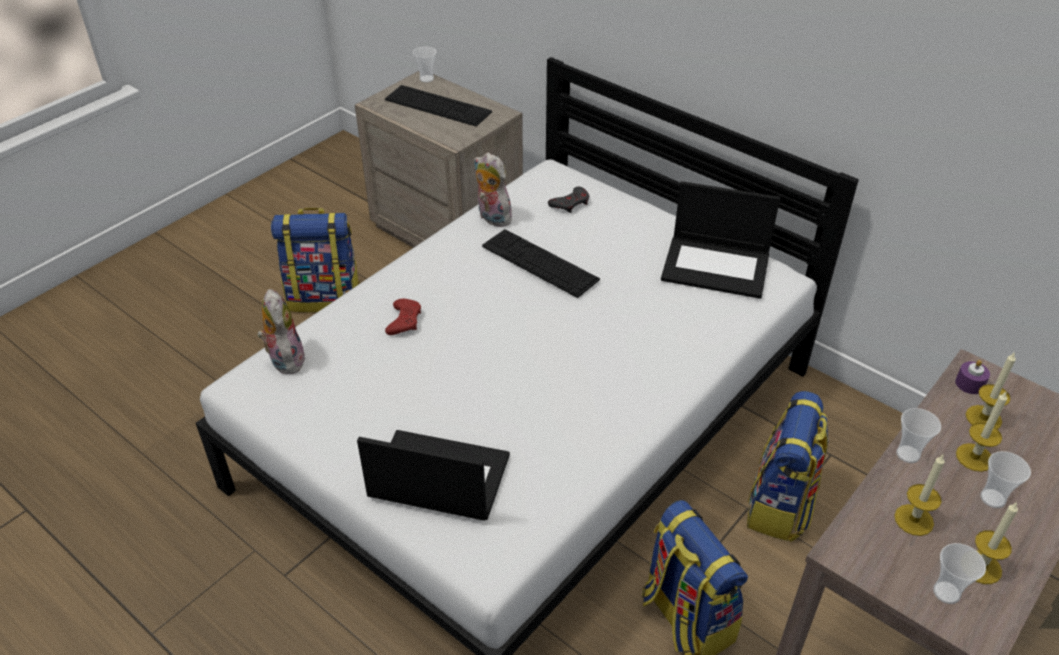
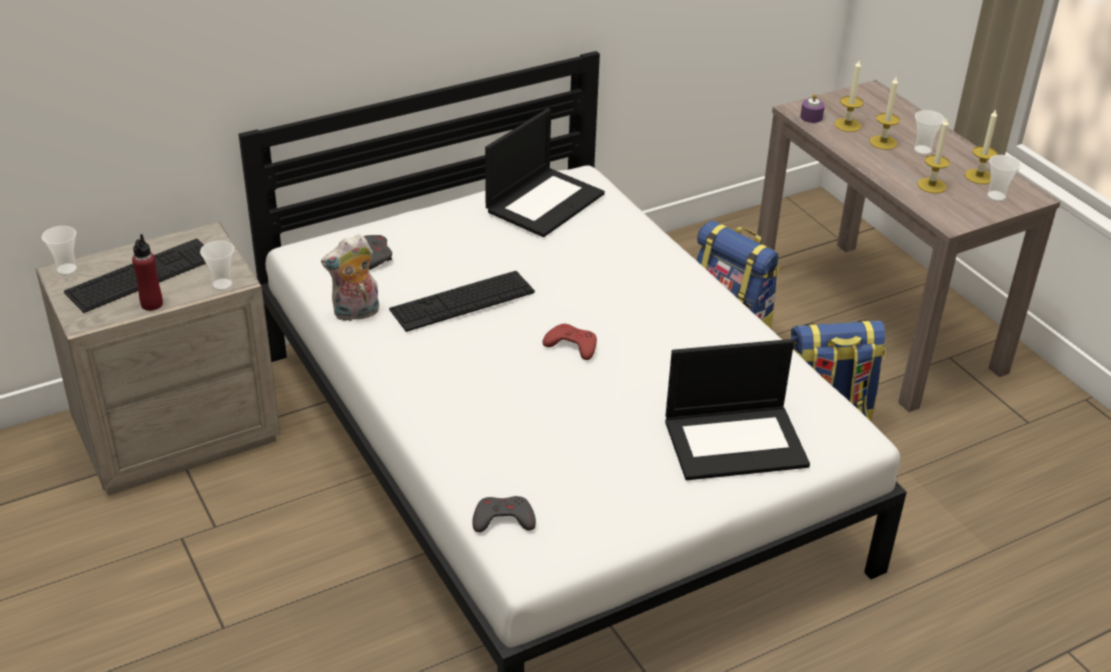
camera: 70 degrees left, 5 degrees down
plush toy [257,289,305,374] -> grey game controller [472,496,536,532]
backpack [271,208,360,313] -> none
laptop [357,430,510,521] -> laptop turned 135 degrees counterclockwise [665,339,810,480]
red game controller [385,299,421,335] -> red game controller moved to [543,323,597,360]
cup [896,408,941,463] -> cup moved to [200,241,234,291]
none -> red bottle [132,234,163,311]

